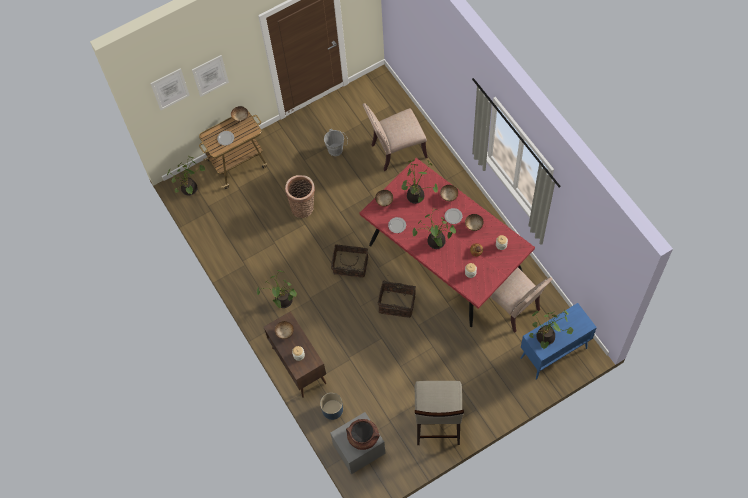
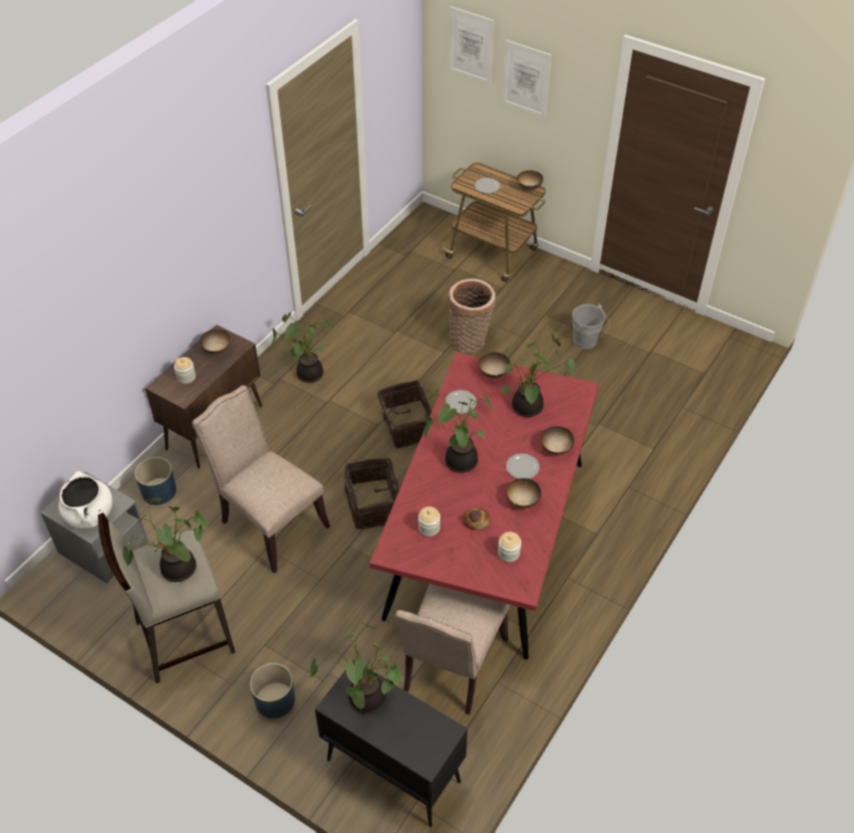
camera: 60 degrees right, 15 degrees down
potted plant [167,156,205,196] -> potted plant moved to [123,498,208,582]
brown cooking pot [346,419,380,450] -> white cooking pot [58,471,112,528]
beige chair [362,103,428,171] -> beige chair moved to [192,385,330,574]
blue cabinet [521,303,597,380] -> black cabinet [315,660,468,827]
none -> blue planter [250,663,295,718]

